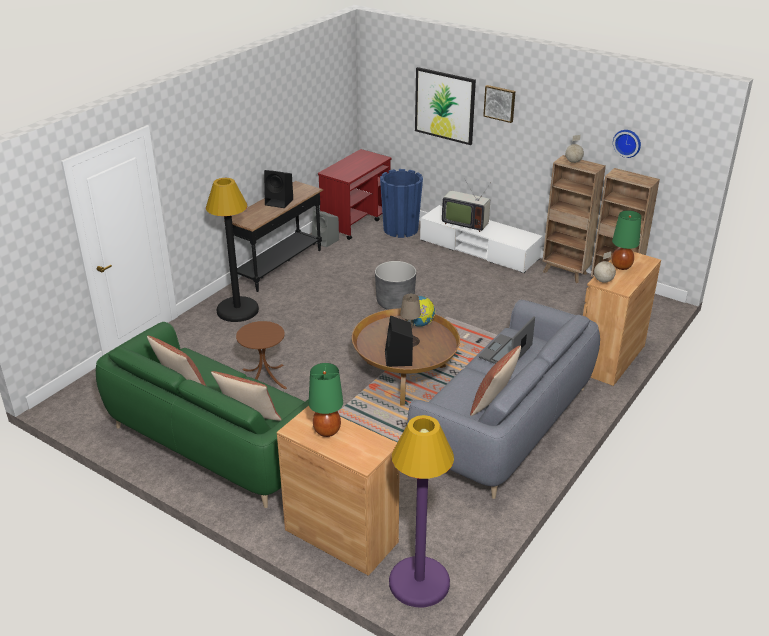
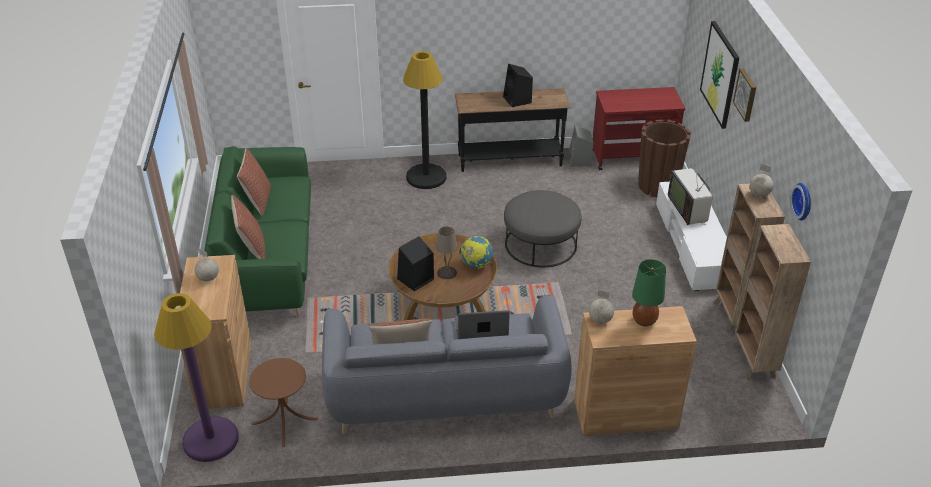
camera: 50 degrees right, 5 degrees up
brown side table [236,321,287,389] -> brown side table moved to [249,358,318,447]
green table lamp [309,363,343,437] -> globe [194,249,219,281]
grey planter [375,261,416,310] -> grey ottoman [504,190,582,267]
blue planter [380,169,423,238] -> brown planter [638,120,691,197]

